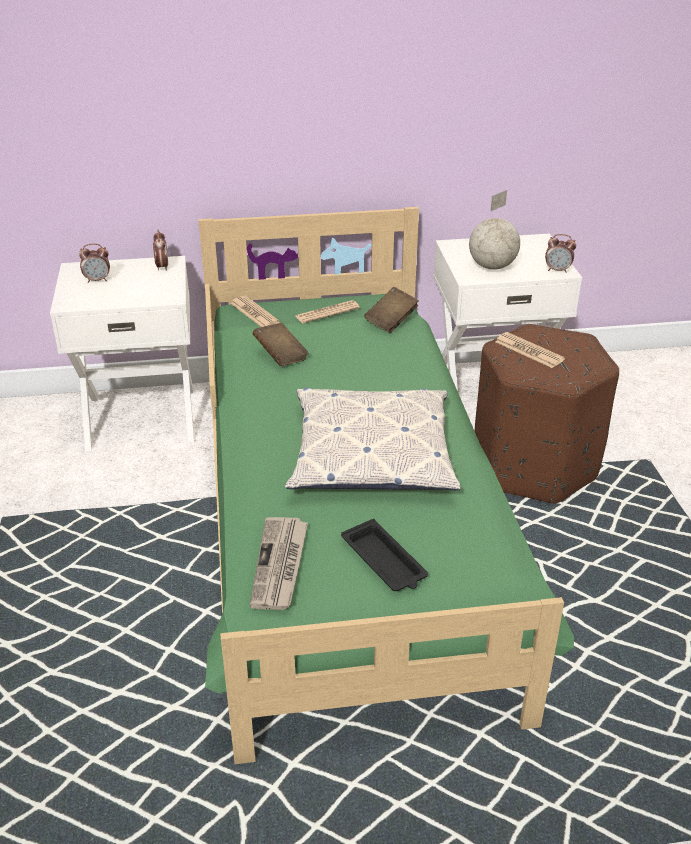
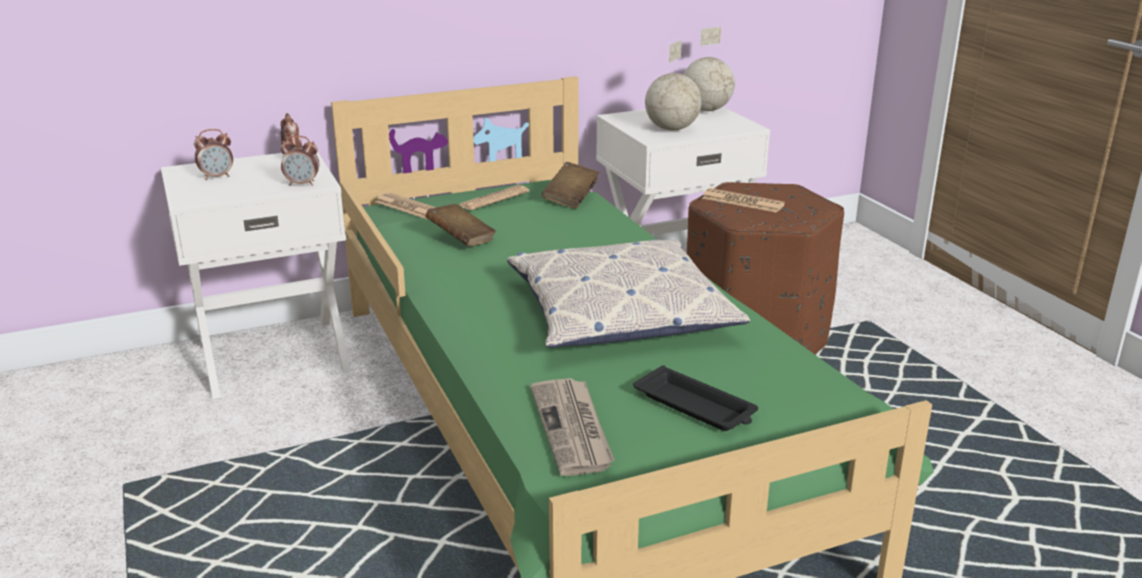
camera: 15 degrees left, 10 degrees down
alarm clock [545,234,576,273] -> alarm clock moved to [281,136,319,186]
none -> globe [683,27,735,111]

